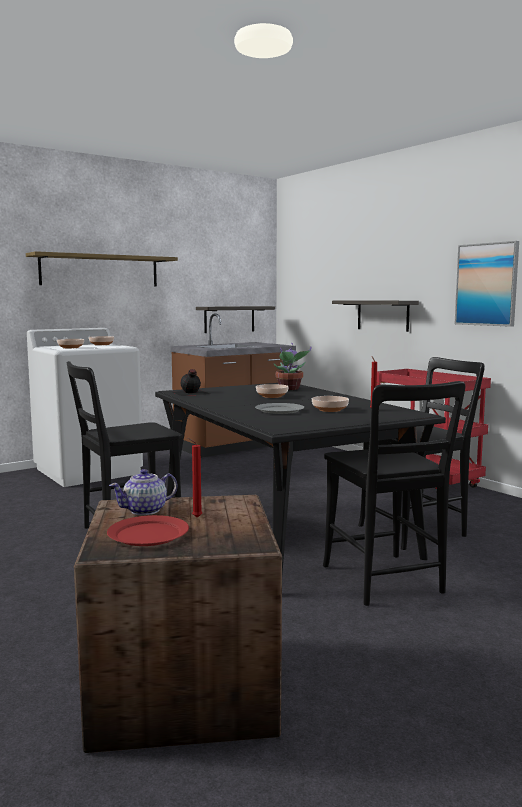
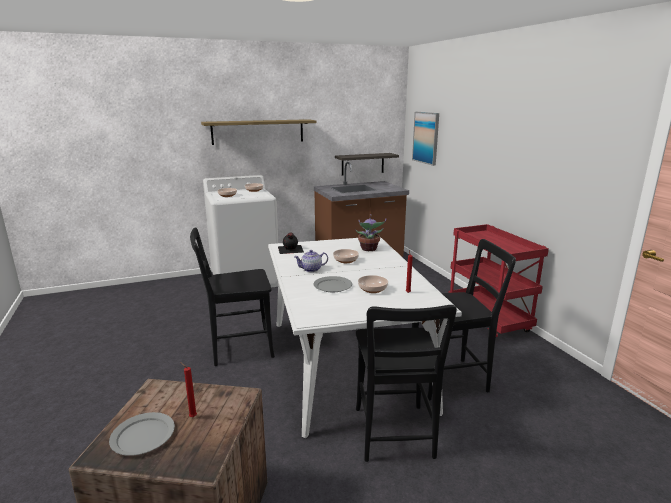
camera: 15 degrees right, 10 degrees up
red plate [107,515,189,546] -> grey plate [109,412,175,456]
teapot [109,469,177,515] -> teapot moved to [294,250,328,272]
black dining table [155,383,446,573] -> white dining table [268,237,462,438]
shelf [332,300,419,332] -> none
picture [455,241,519,327] -> picture moved to [412,112,439,166]

